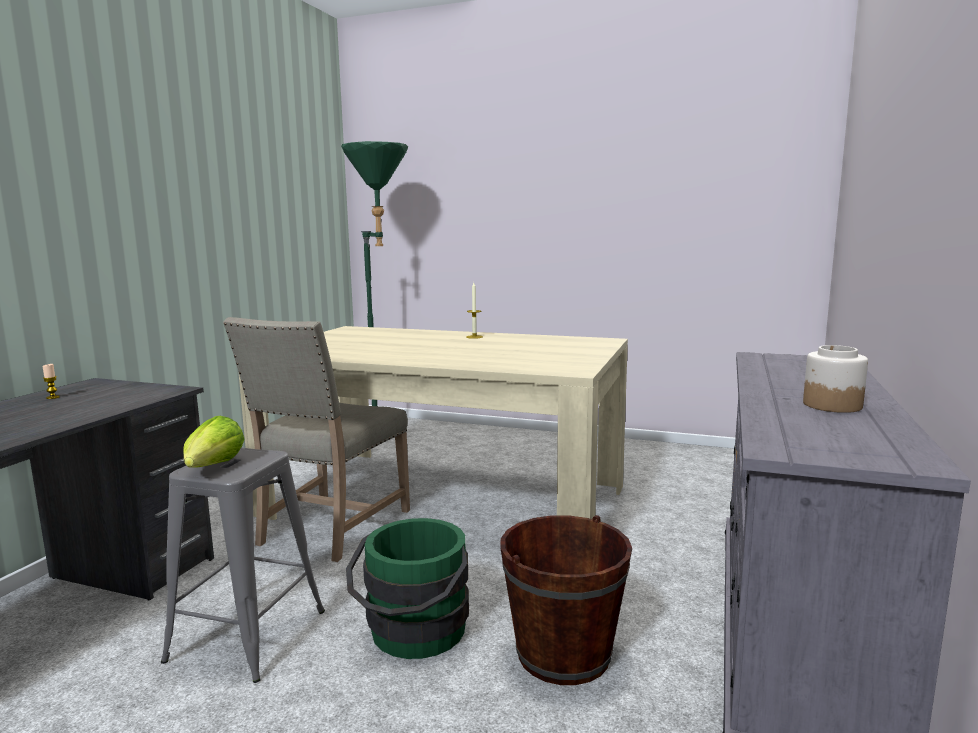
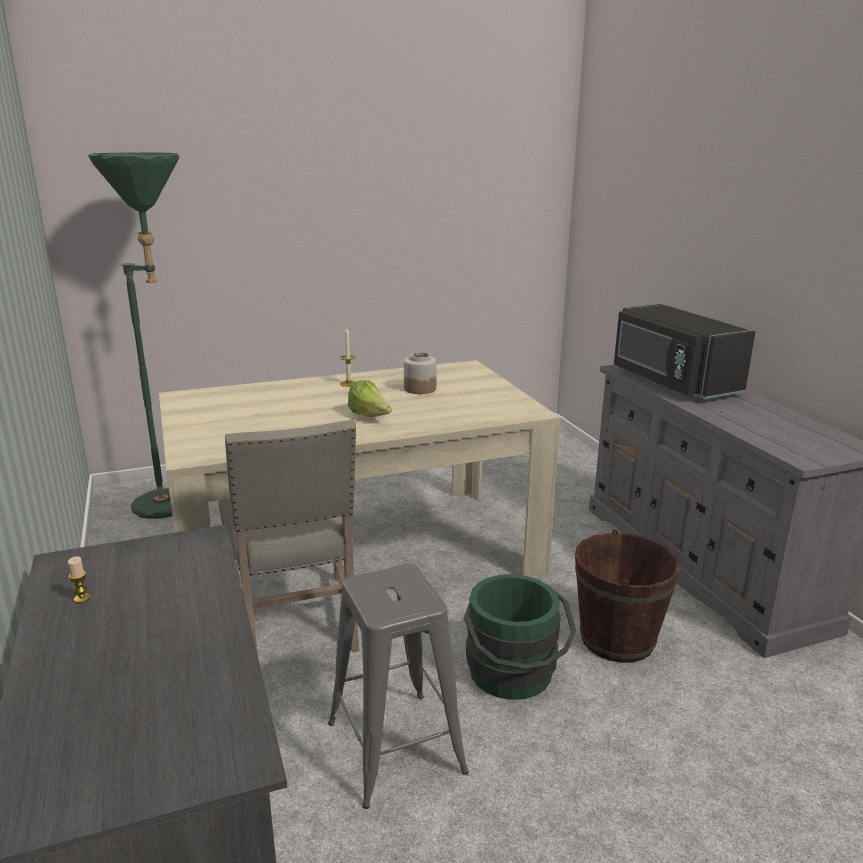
camera: 40 degrees left, 10 degrees up
lettuce [183,416,245,468] -> lettuce moved to [348,380,392,417]
jar [803,345,868,413] -> jar moved to [404,352,437,394]
none -> black microwave [614,304,755,399]

